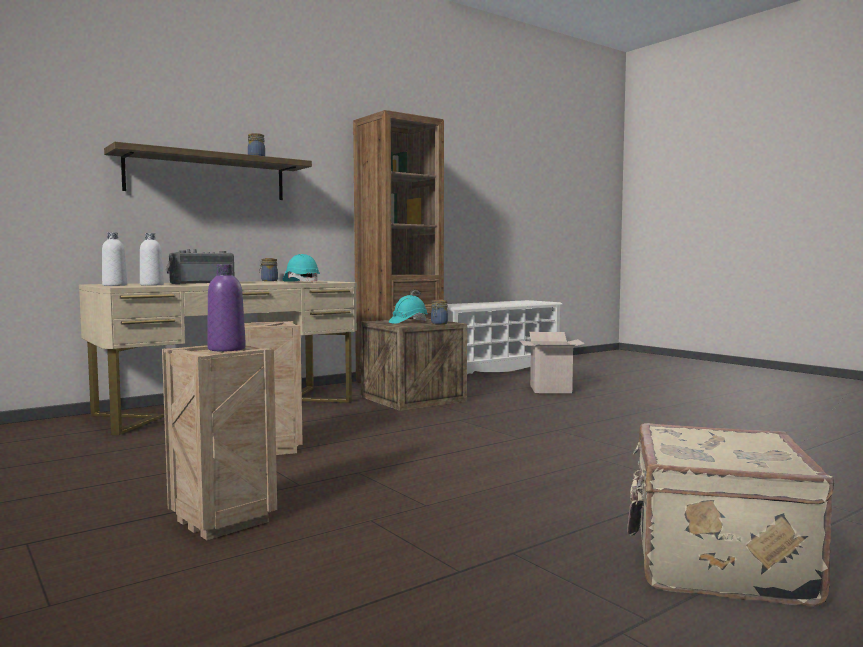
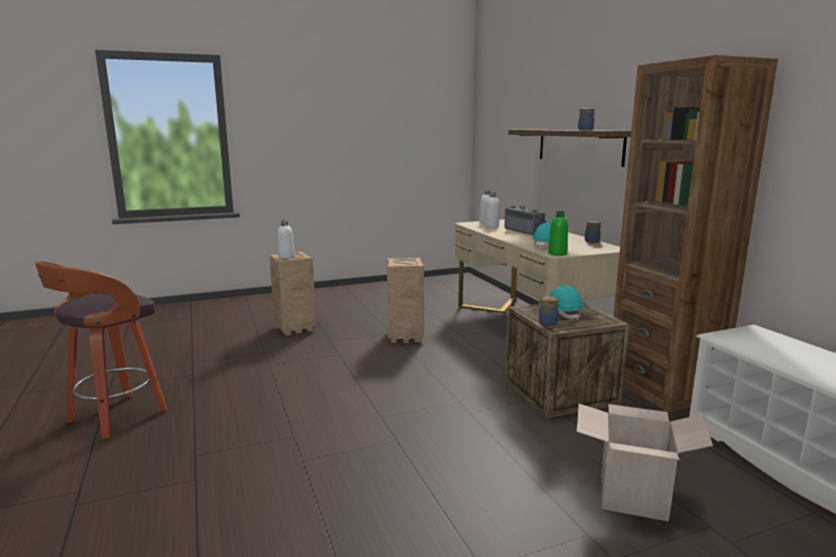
camera: 105 degrees right, 10 degrees up
purple bottle [207,264,246,351] -> white bottle [278,220,295,259]
beige suitcase [627,423,834,607] -> stool [35,261,167,439]
none -> green bottle [548,211,568,256]

